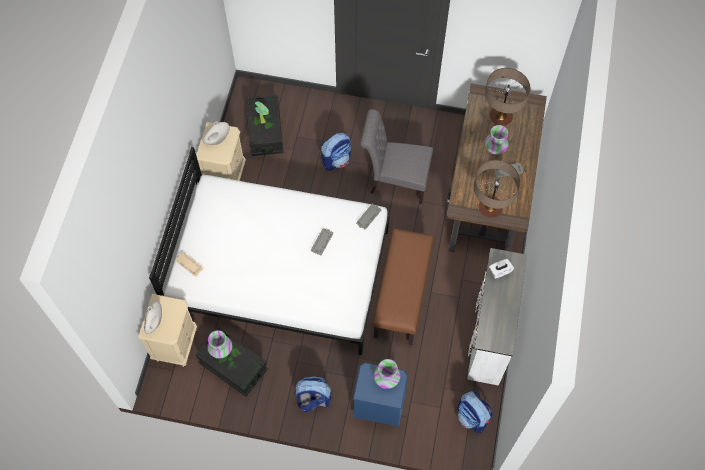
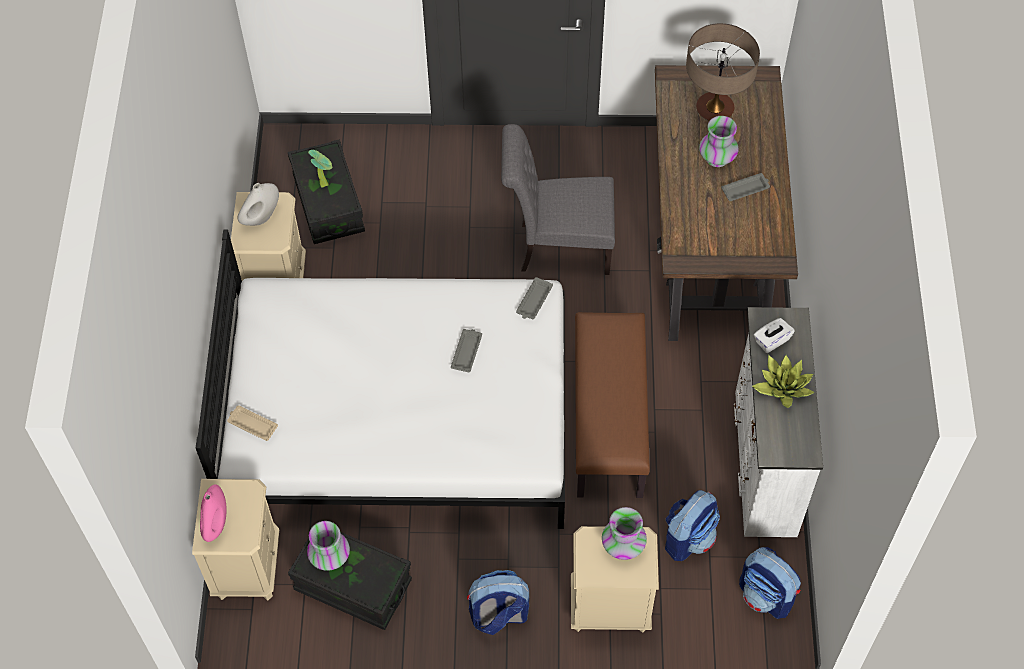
camera: 10 degrees left, 5 degrees down
white vase [144,301,162,334] -> pink vase [200,484,226,542]
backpack [321,132,351,171] -> backpack moved to [665,490,720,561]
blue nightstand [352,363,408,426] -> beige nightstand [571,526,659,633]
table lamp [474,160,520,218] -> none
none -> potted plant [752,355,815,408]

